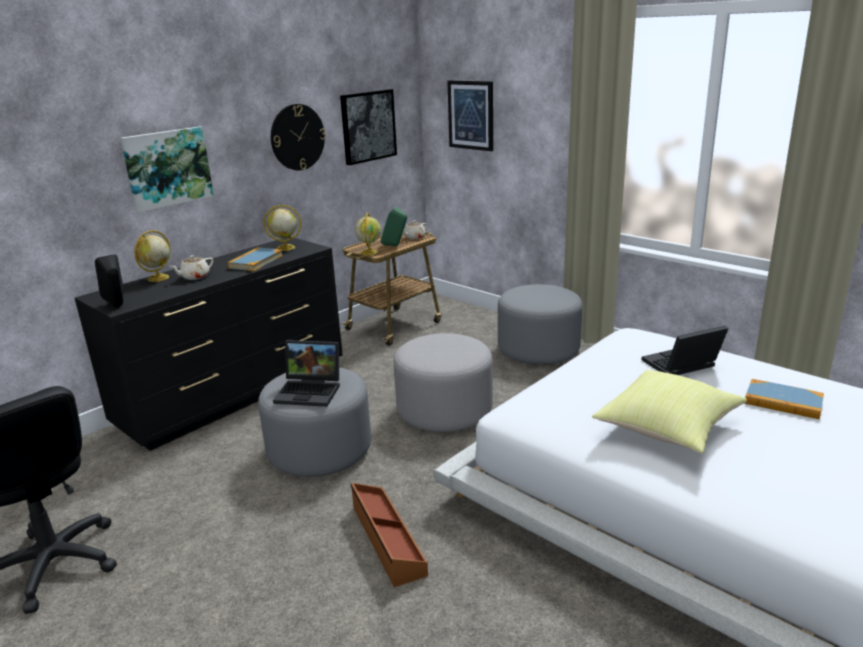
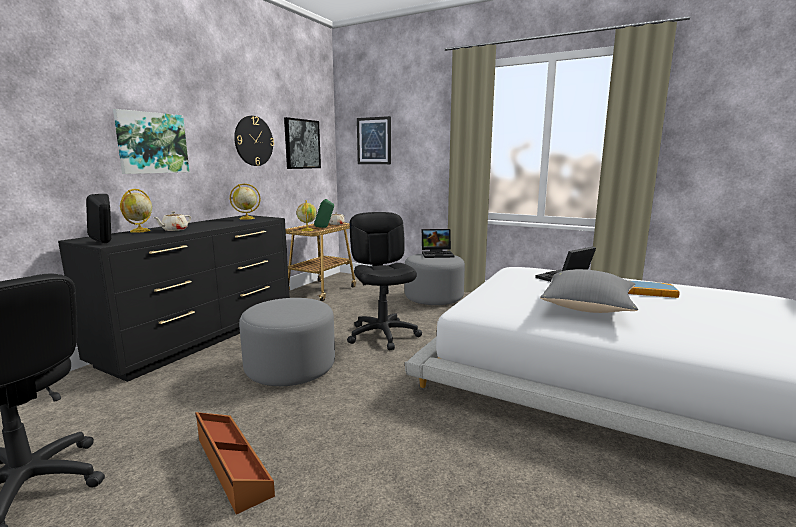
camera: 15 degrees left, 10 degrees down
book [227,247,283,271] -> none
laptop [273,340,340,407] -> laptop moved to [422,229,455,258]
brown storage box [351,483,428,587] -> brown storage box moved to [195,412,275,514]
grey ottoman [394,333,493,432] -> black office chair [347,212,422,350]
yellow pillow [592,370,747,454] -> grey pillow [540,269,638,313]

